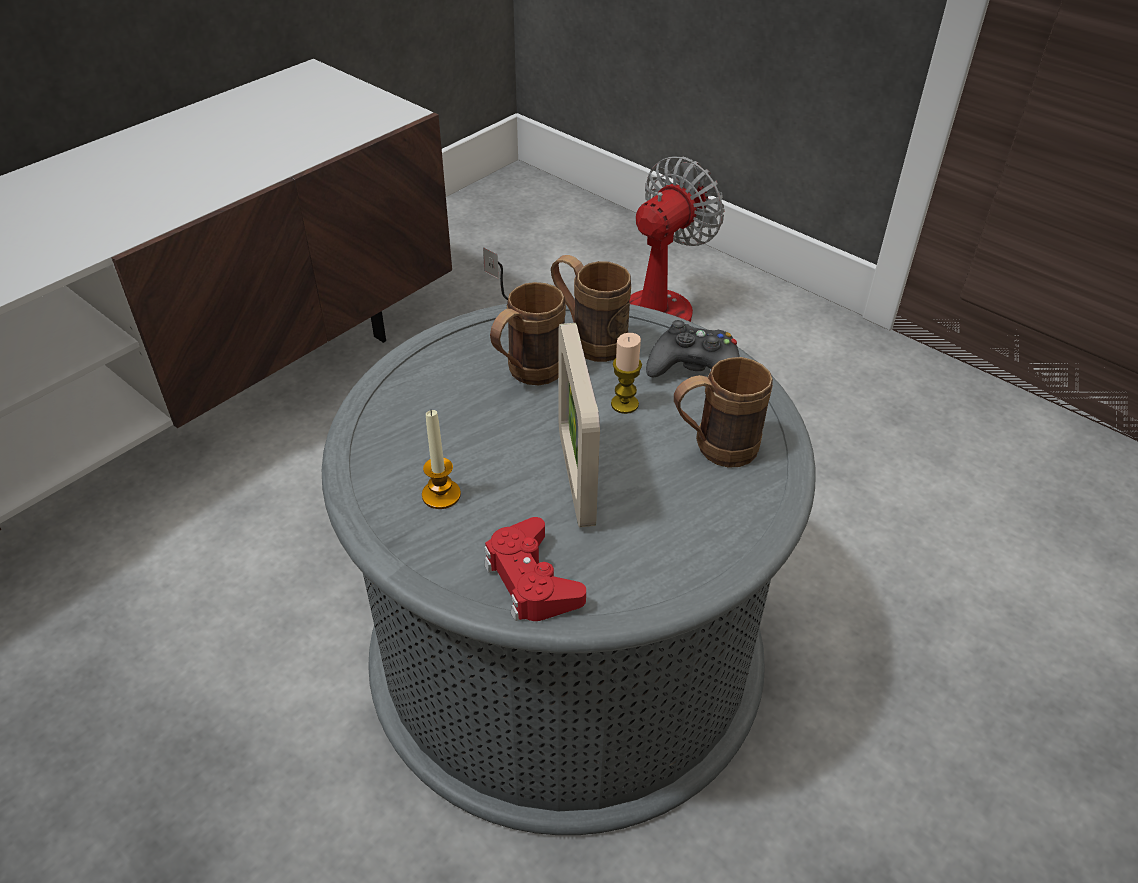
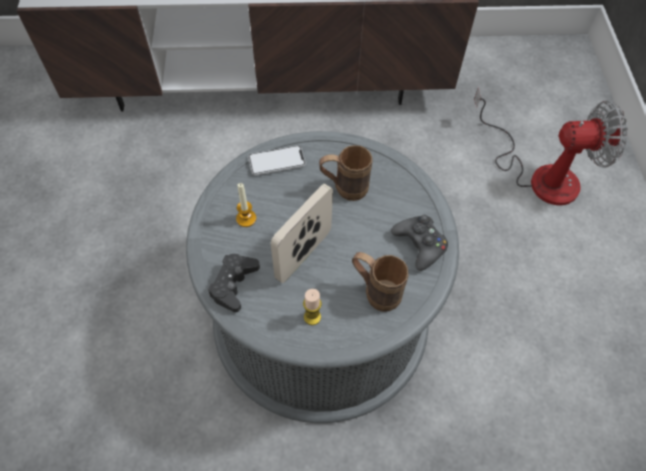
camera: 45 degrees right, 15 degrees up
red game controller [484,517,586,621] -> black game controller [208,254,260,312]
brown mug [551,255,631,362] -> none
candle [611,333,642,414] -> candle moved to [303,289,322,325]
none -> phone [248,145,306,175]

